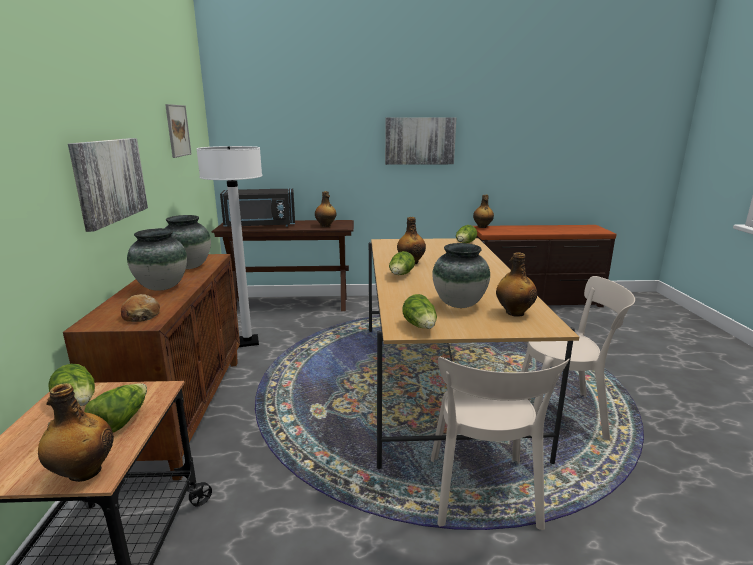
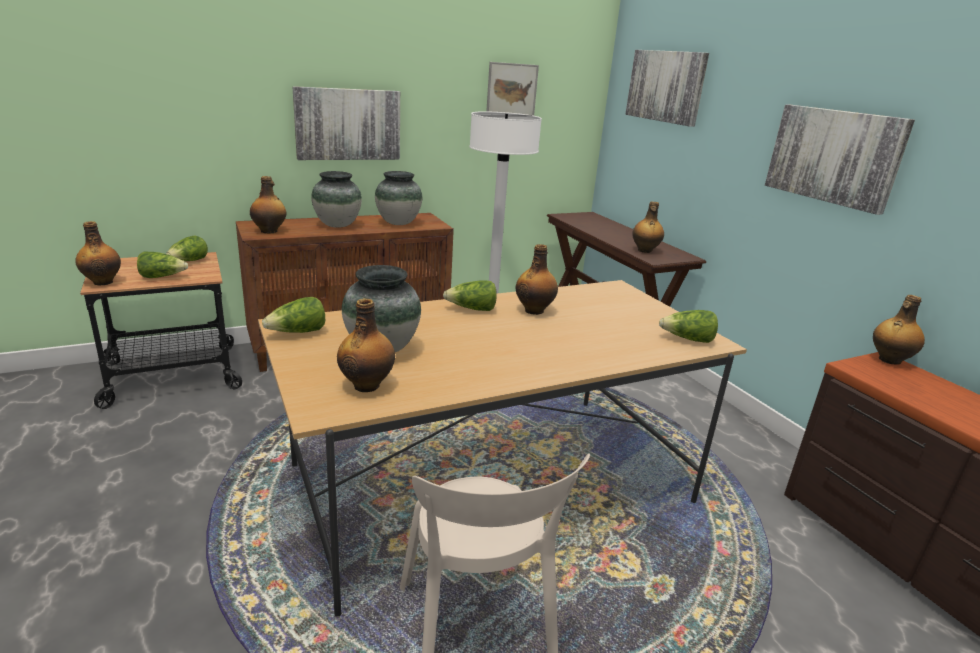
camera: 65 degrees right, 5 degrees up
bread [121,294,160,322] -> bottle [250,176,286,233]
black microwave [220,188,295,227] -> none
beige chair [431,357,570,530] -> none
none -> picture [625,50,709,127]

